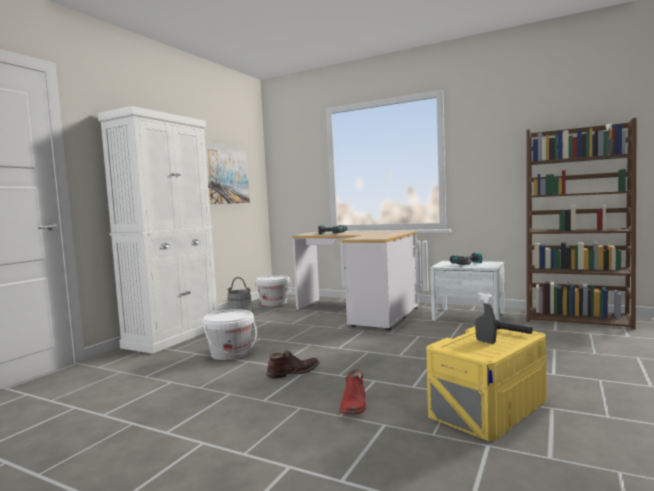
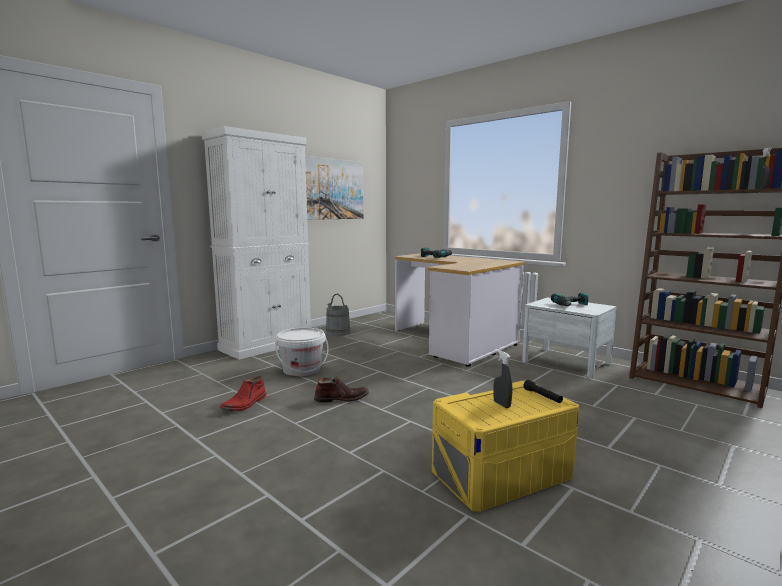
camera: 15 degrees right, 5 degrees up
white bucket [254,275,291,307] -> none
red boot [339,369,366,415] -> red boot moved to [220,376,267,411]

